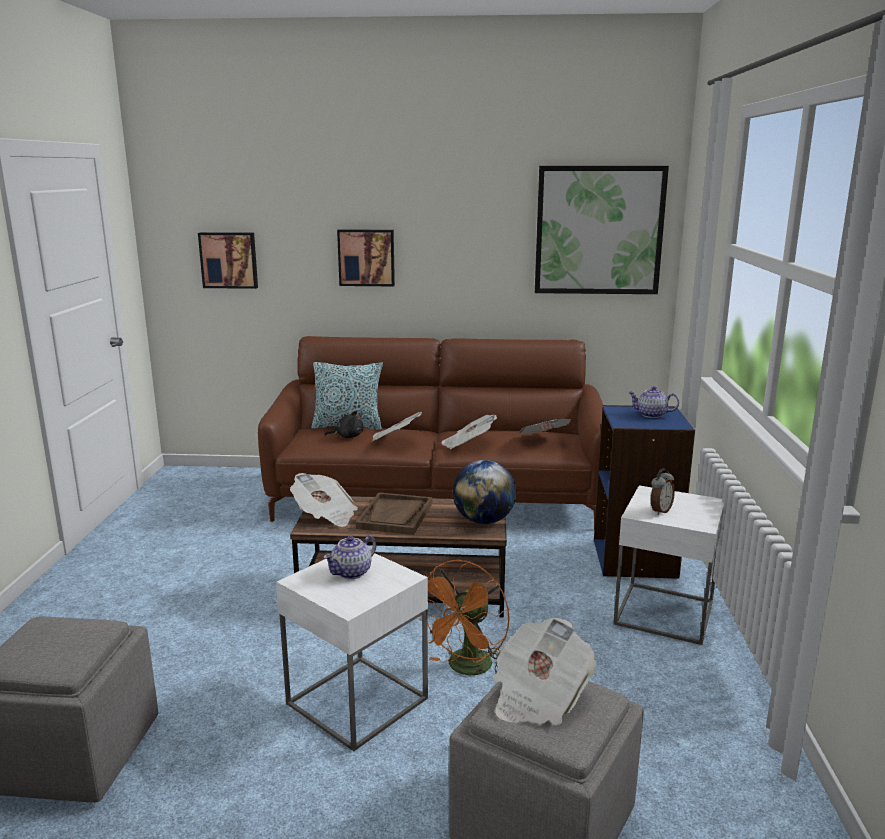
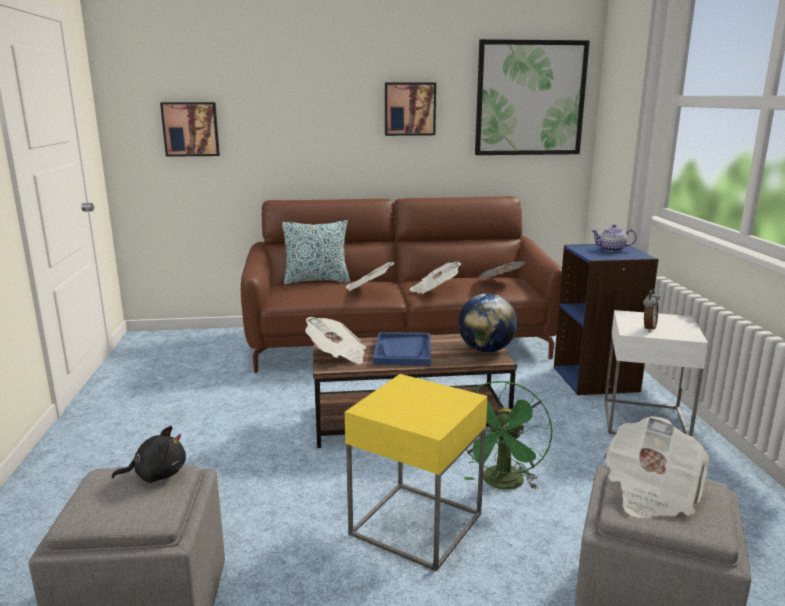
camera: 10 degrees left, 0 degrees up
white side table [276,553,428,751] -> yellow side table [345,374,488,571]
teapot [323,535,376,579] -> none
black plush toy [325,411,364,438] -> black plush toy moved to [112,426,186,483]
picture [337,229,395,286] -> picture moved to [385,83,436,136]
brown tray [356,492,432,535] -> blue tray [373,332,431,366]
orange fan [417,560,509,676] -> green fan [464,381,552,490]

